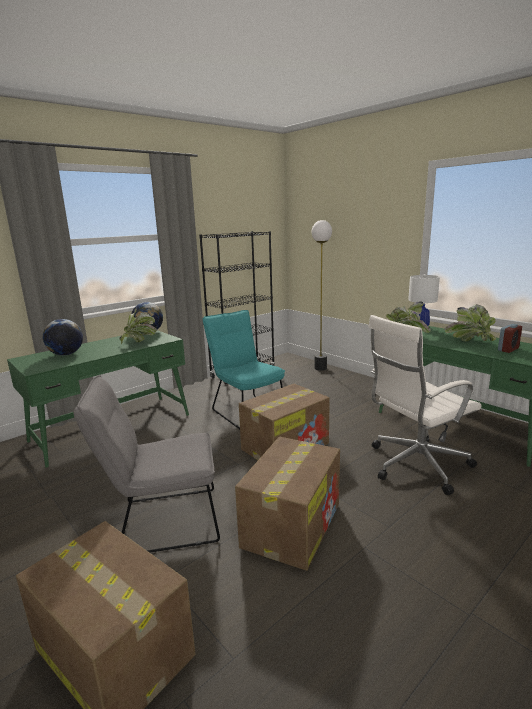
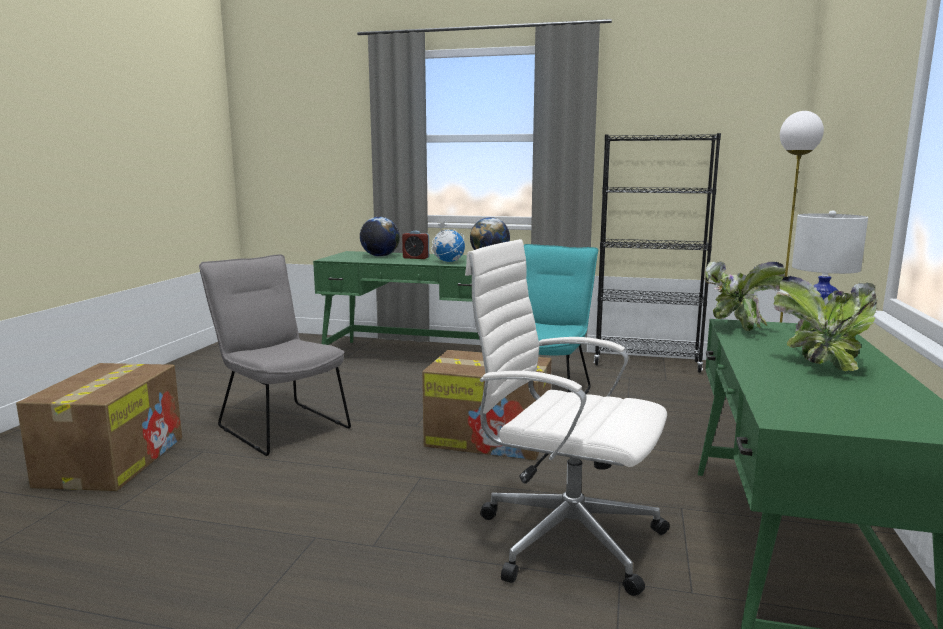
camera: 55 degrees right, 5 degrees down
potted plant [119,308,157,344] -> globe [431,221,465,262]
cardboard box [235,437,340,571] -> none
alarm clock [498,324,522,353] -> alarm clock moved to [402,231,429,259]

